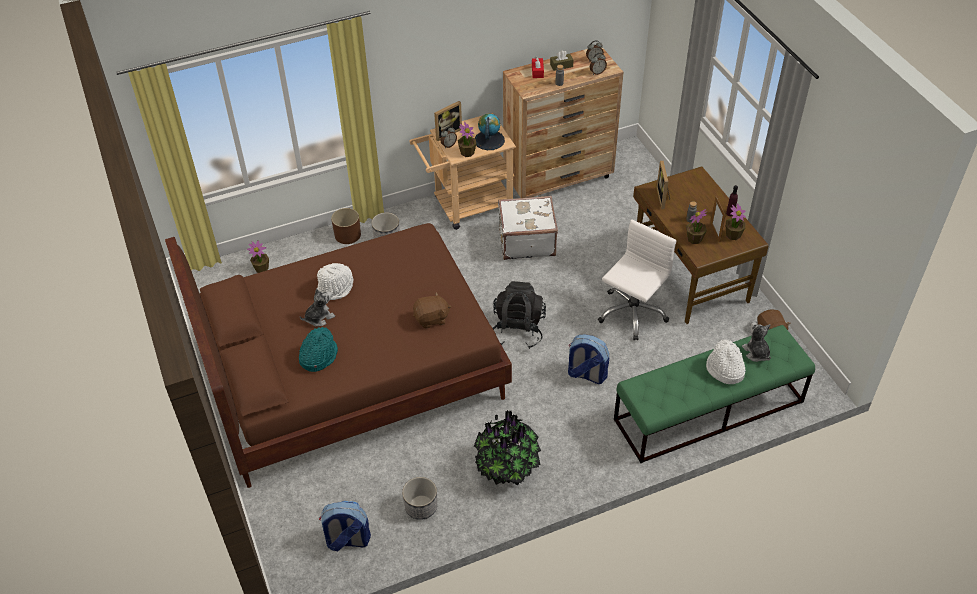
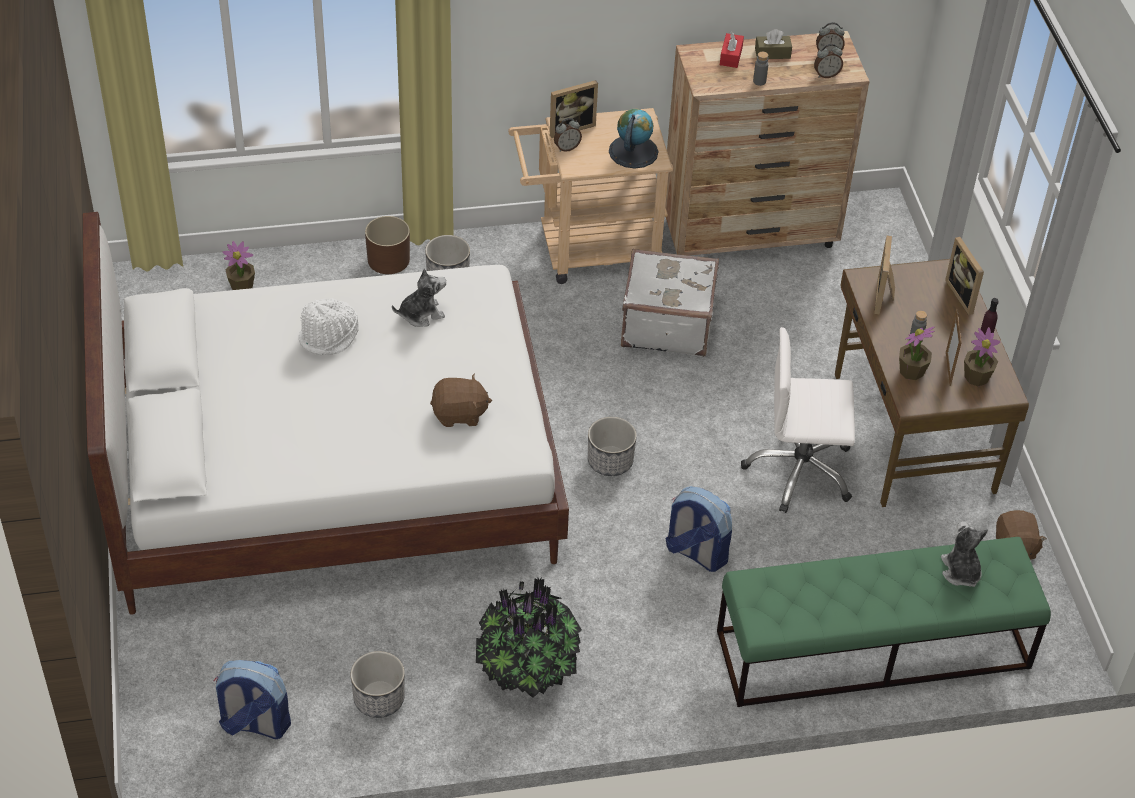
camera: 10 degrees right, 0 degrees up
brown bed [165,223,512,488] -> white bed [83,212,569,615]
turquoise hat [299,327,338,372] -> none
plush toy [300,288,335,327] -> plush toy moved to [392,268,446,327]
potted plant [458,122,476,157] -> none
black backpack [493,281,546,349] -> planter [588,417,637,476]
white office chair [598,219,676,340] -> white office chair turned 135 degrees counterclockwise [741,327,855,513]
white hat [706,339,746,384] -> none
none -> picture frame [945,237,984,315]

